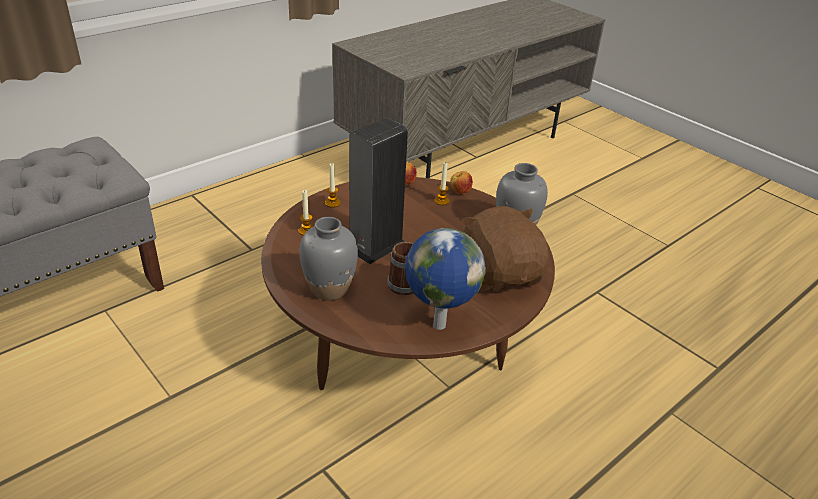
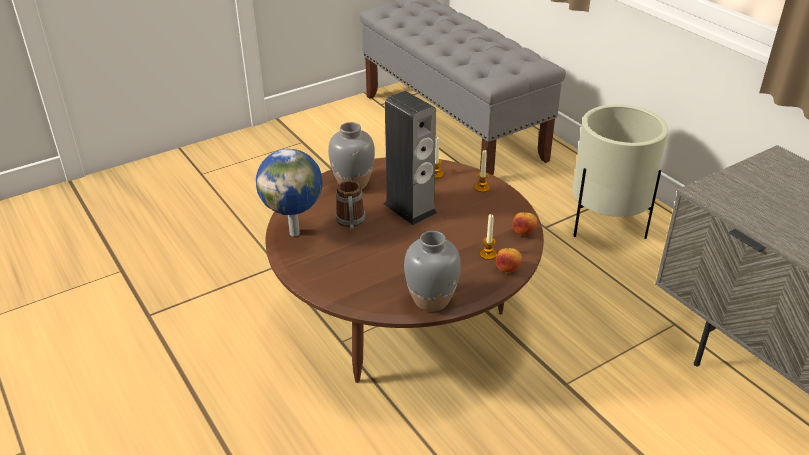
camera: 100 degrees right, 0 degrees up
brown plush toy [461,206,549,292] -> none
none -> beige planter [573,104,668,239]

